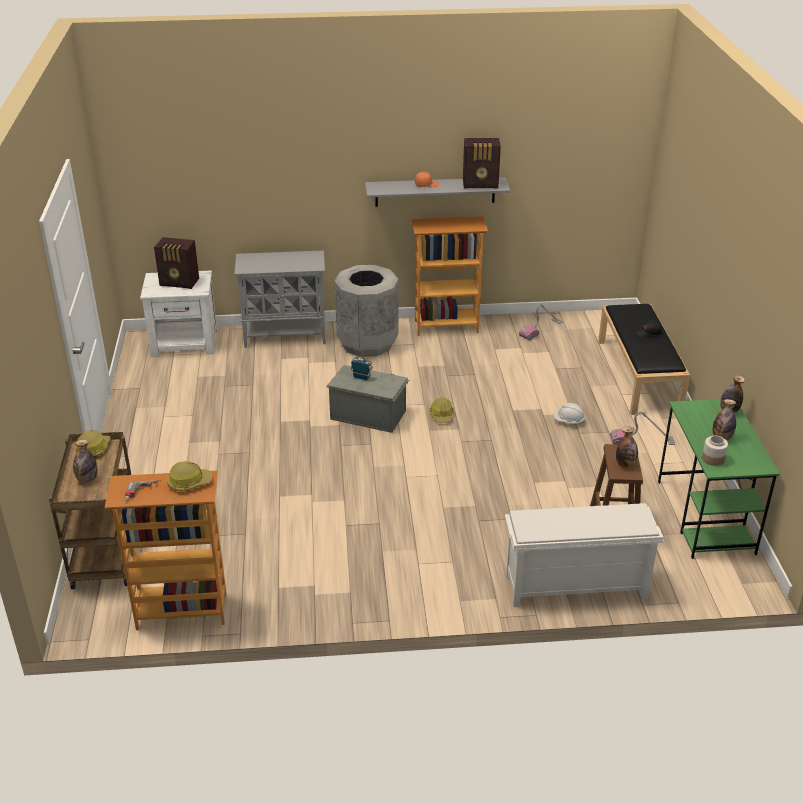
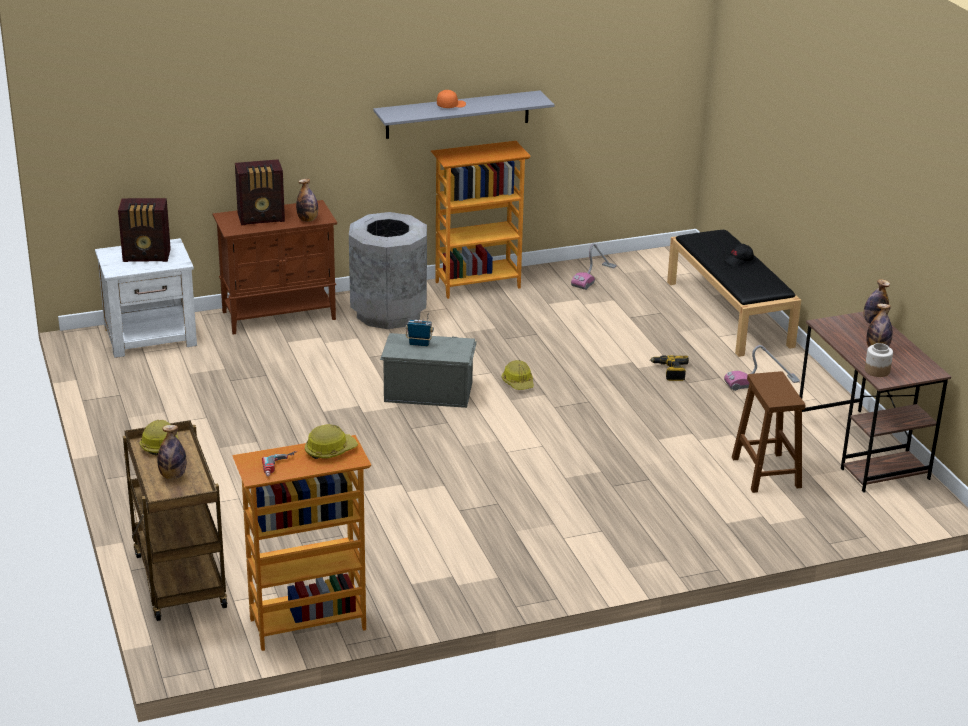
camera: 15 degrees left, 5 degrees down
grey cabinet [234,250,326,348] -> brown cabinet [213,200,337,334]
radio [463,138,501,189] -> radio moved to [235,159,285,225]
white shoe rack [505,503,663,607] -> none
white hard hat [554,403,585,424] -> power drill [650,355,689,381]
bottle [616,426,638,468] -> bottle moved to [296,179,318,222]
green desk [658,399,780,559] -> brown desk [799,312,951,493]

